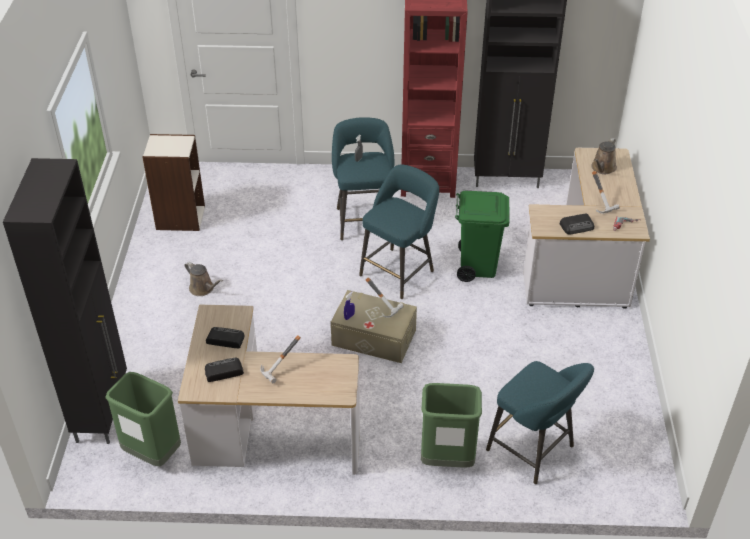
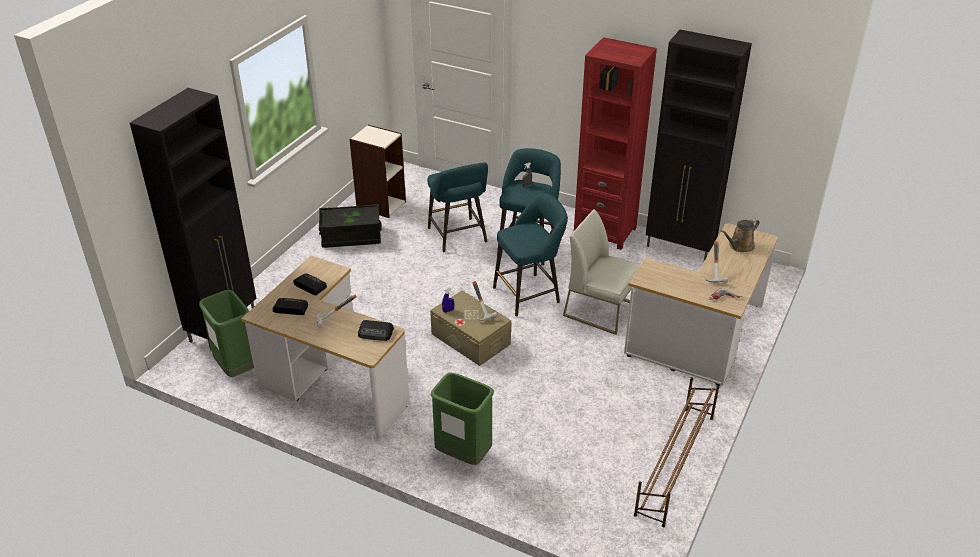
camera: 25 degrees right, 5 degrees down
brown watering can [185,262,223,296] -> none
green trash can [455,191,510,282] -> white chair [563,209,641,335]
turquoise stool [486,361,594,484] -> turquoise stool moved to [428,163,488,252]
radio [560,213,594,235] -> radio moved to [358,320,394,341]
none -> black storage box [319,204,382,248]
none -> brown shoe rack [634,377,719,527]

